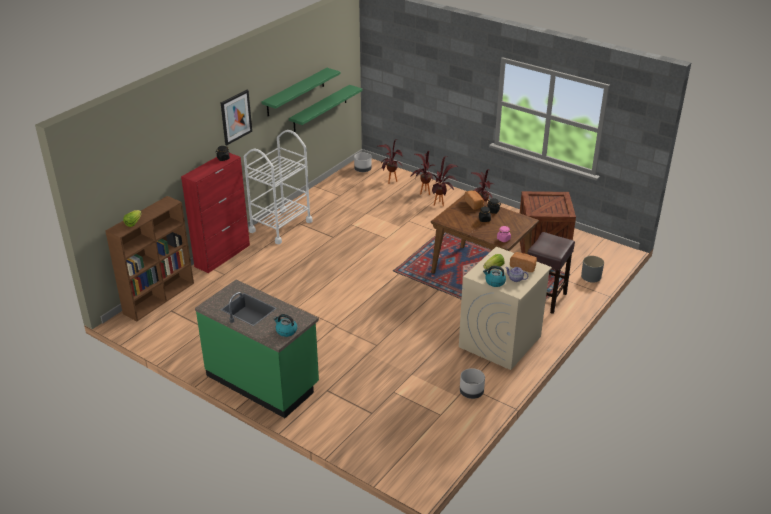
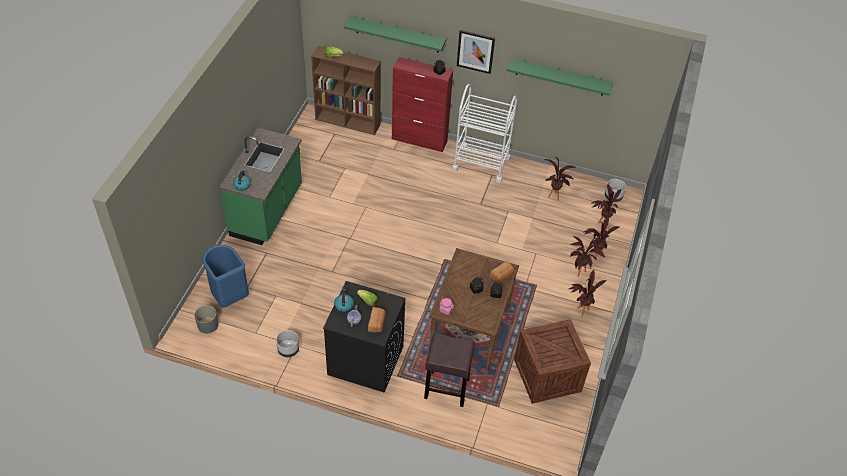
camera: 70 degrees right, 15 degrees up
green shelf [289,85,362,132] -> green shelf moved to [344,16,446,53]
beige washing machine [459,247,552,370] -> black washing machine [323,281,405,393]
grey planter [581,256,604,283] -> grey planter moved to [194,305,218,334]
none -> blue trash can [202,245,249,308]
none -> potted plant [544,156,577,200]

